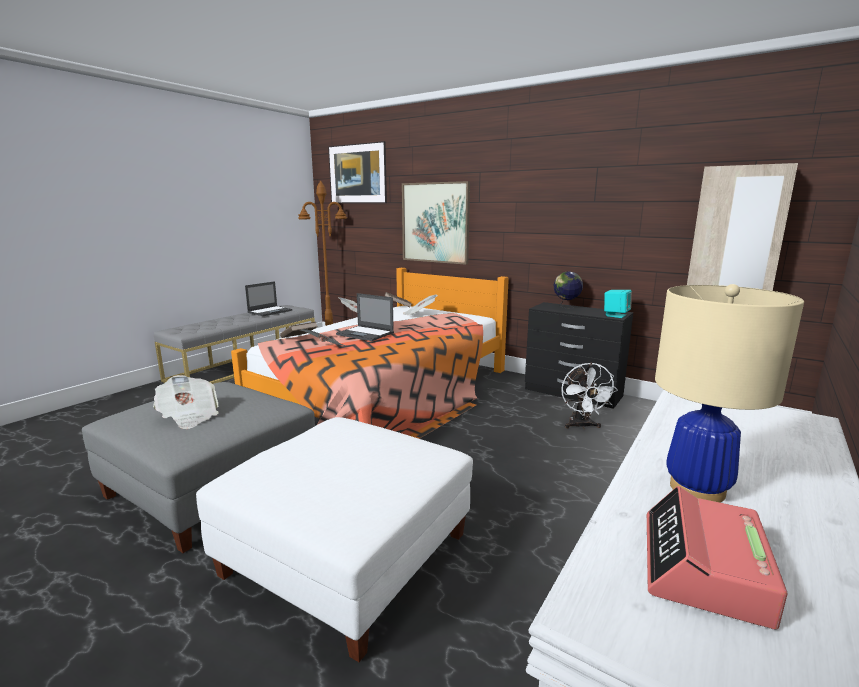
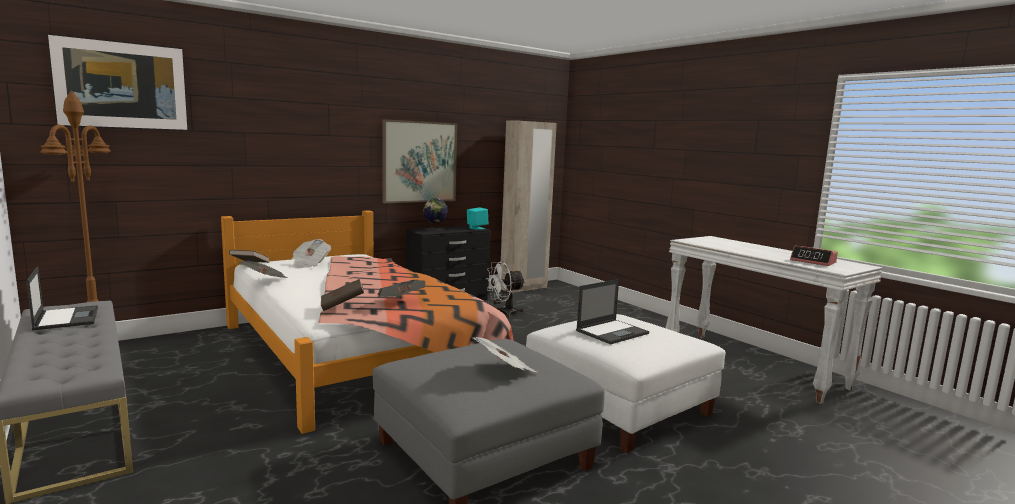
camera: 70 degrees left, 5 degrees down
laptop [336,293,394,341] -> laptop moved to [576,279,649,344]
picture [402,181,470,265] -> picture moved to [382,119,457,203]
white fan [561,362,618,429] -> white fan turned 135 degrees clockwise [487,261,525,318]
beige table lamp [655,284,804,503] -> none

